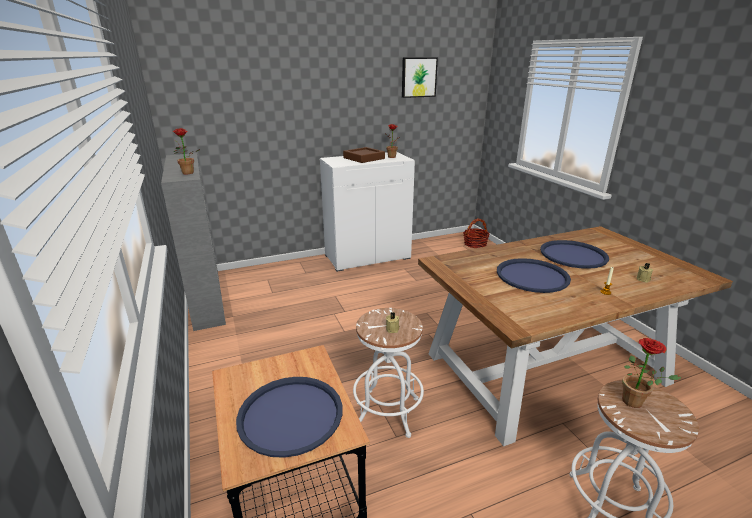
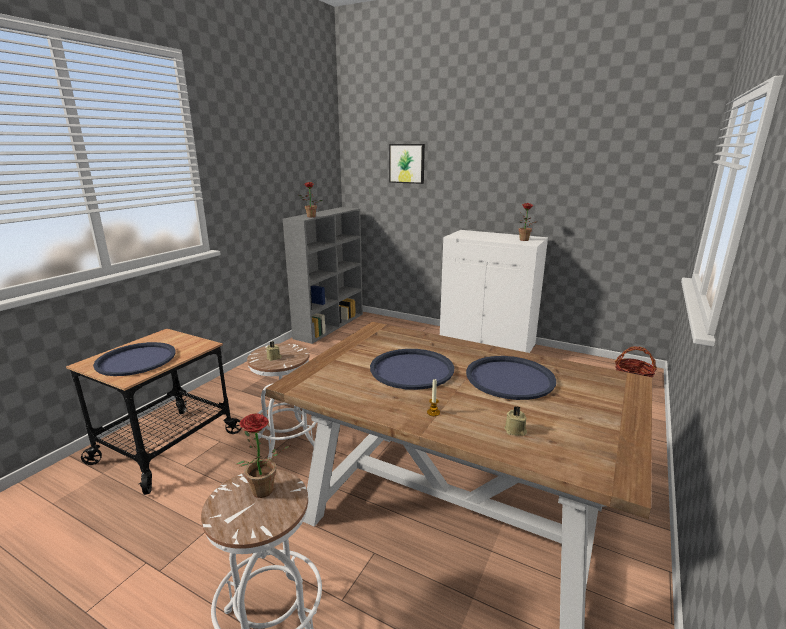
camera: 50 degrees right, 5 degrees down
brown tray [343,147,385,163] -> none
picture [402,57,438,98] -> picture moved to [389,144,425,184]

